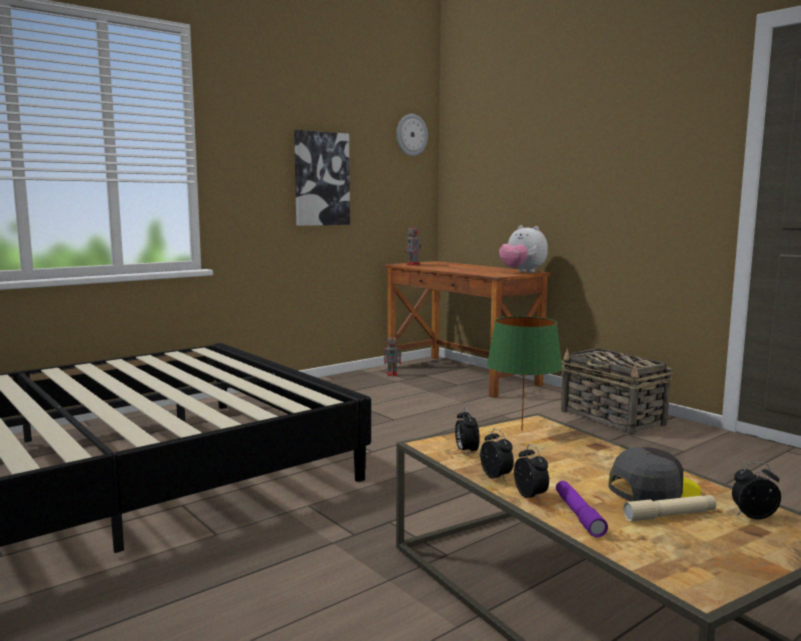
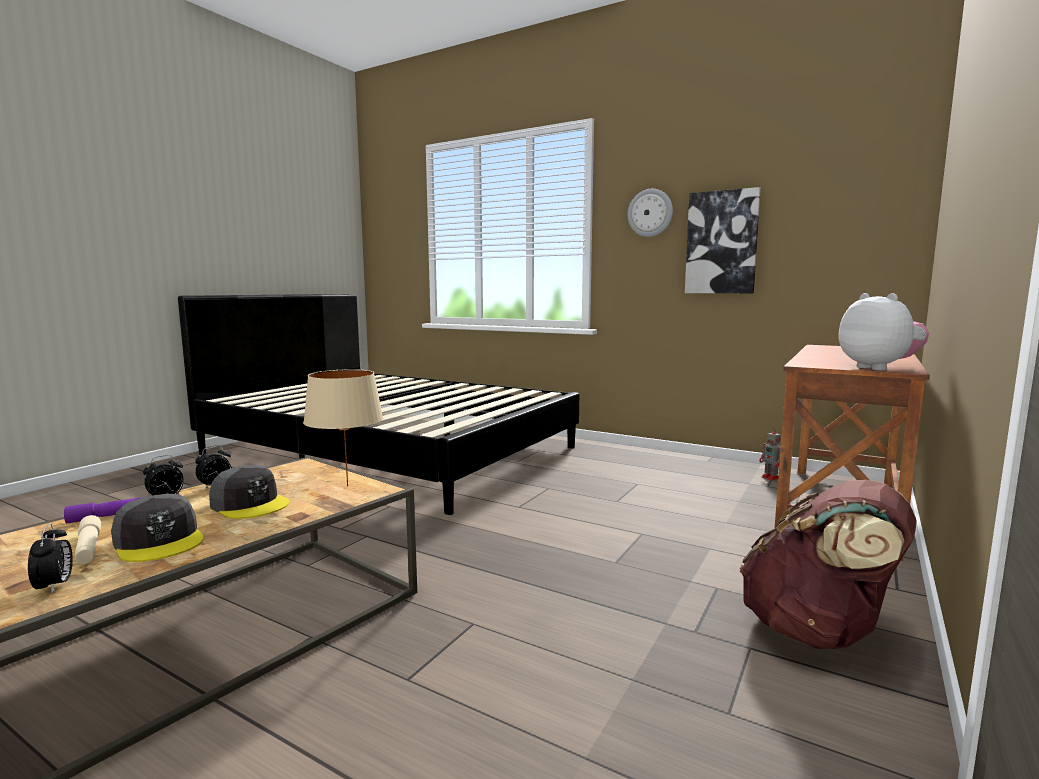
camera: 70 degrees right, 0 degrees up
wall clock [396,114,428,156] -> wall clock moved to [628,189,673,237]
toy robot [404,226,421,266] -> none
alarm clock [455,407,480,456] -> none
green table lamp [487,316,562,431] -> beige table lamp [303,369,383,487]
plush toy [499,225,548,273] -> plush toy turned 135 degrees clockwise [838,293,929,371]
basket [561,347,673,435] -> brown backpack [739,480,917,649]
none -> grey cap [209,465,289,519]

